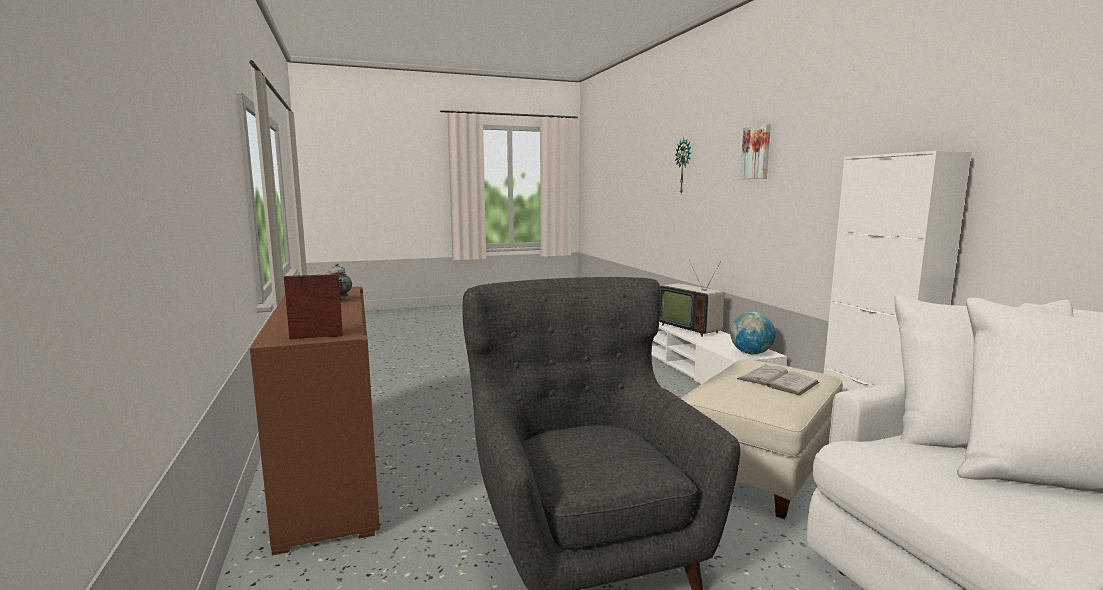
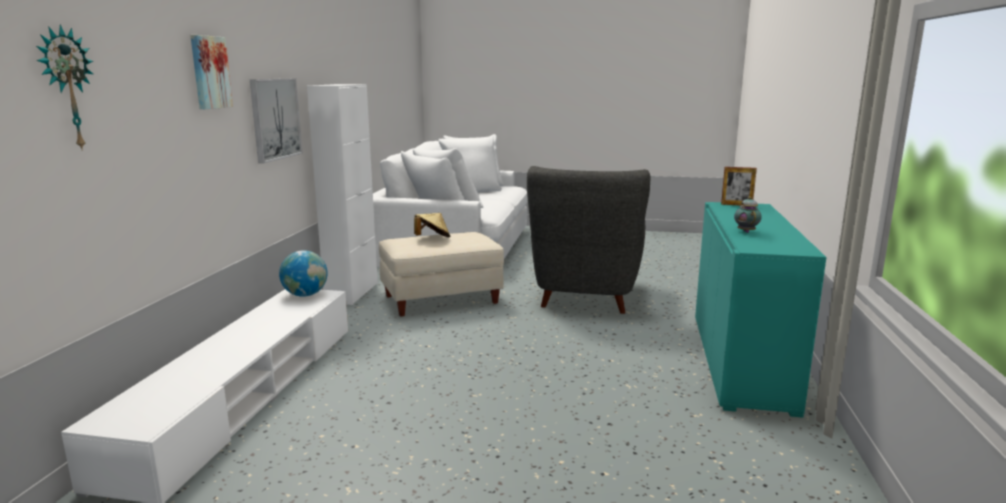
camera: 150 degrees left, 5 degrees up
brown cabinet [250,287,380,555] -> turquoise cabinet [695,202,827,418]
television [659,260,724,336] -> none
white book [737,364,819,395] -> beige hat [414,213,450,237]
none -> picture [250,78,303,163]

